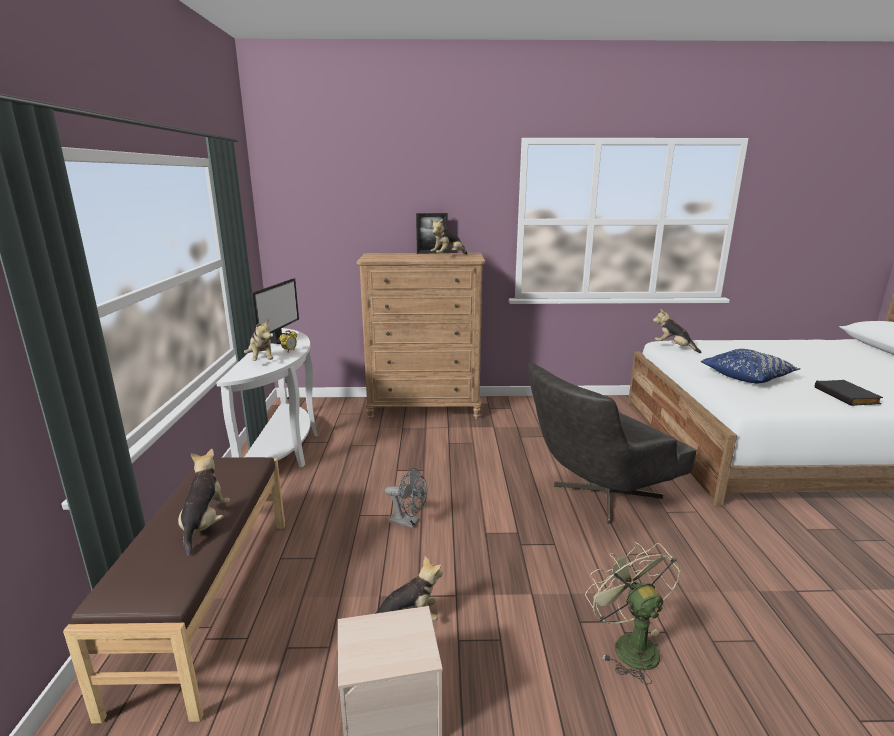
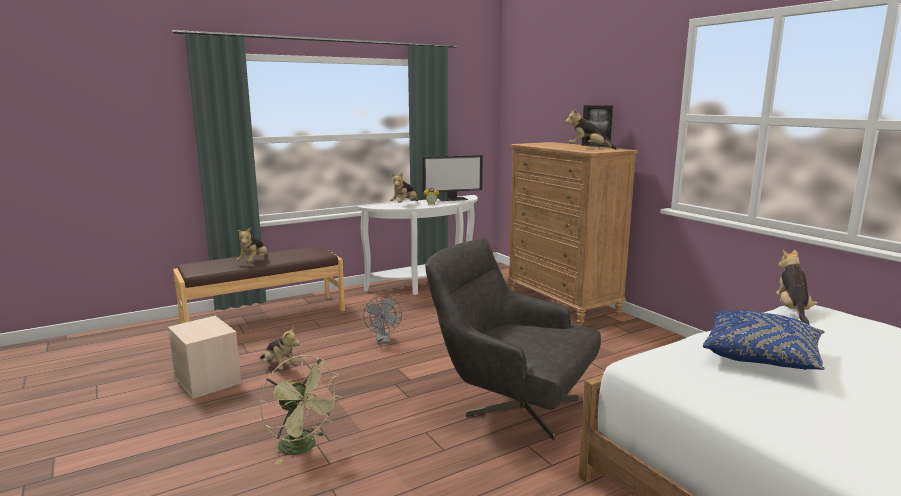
camera: 60 degrees right, 5 degrees down
plush toy [178,449,230,557] -> plush toy turned 135 degrees clockwise [236,228,268,263]
green fan [585,542,681,685] -> green fan turned 90 degrees clockwise [260,355,342,465]
black book [815,380,883,406] -> none

